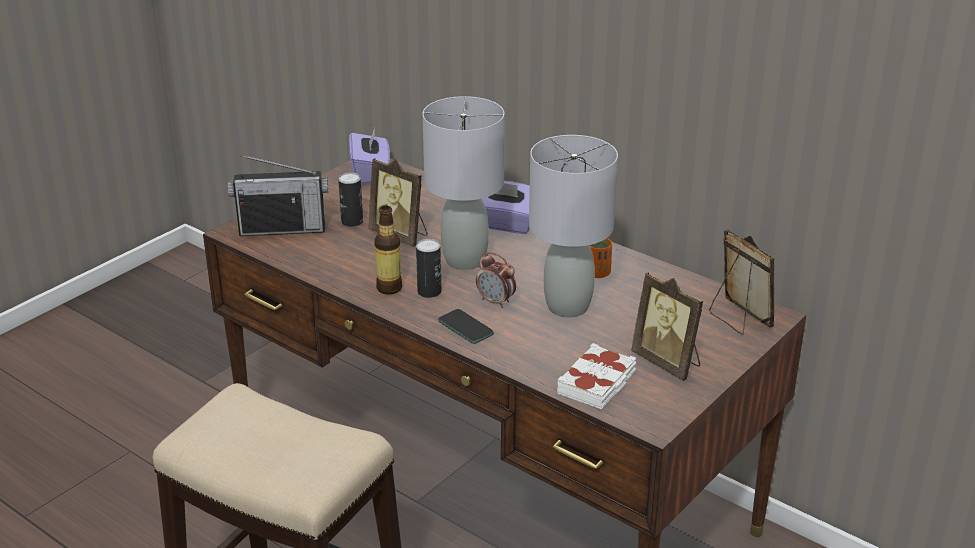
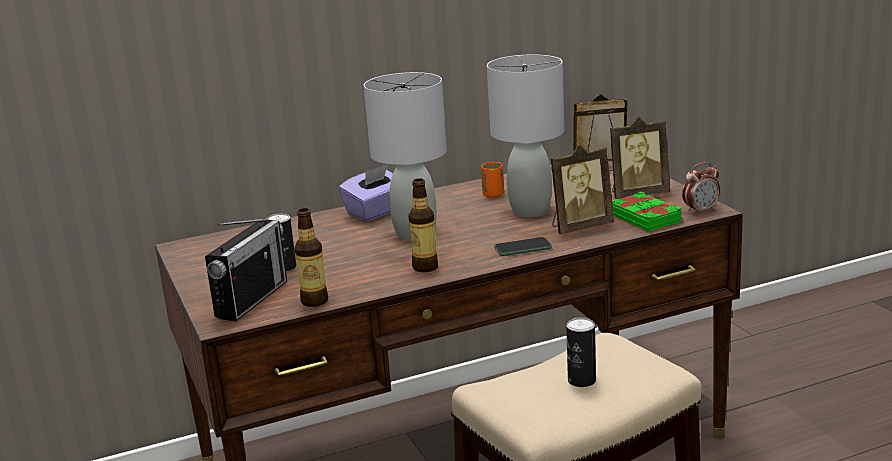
camera: 60 degrees left, 10 degrees down
purple tissue box [349,128,390,185] -> none
picture frame [368,158,428,247] -> picture frame moved to [551,145,614,234]
can [416,239,441,298] -> can moved to [566,317,596,387]
alarm clock [476,252,516,308] -> alarm clock moved to [682,162,720,215]
white book [557,343,636,410] -> green book [612,191,682,231]
none -> bottle [294,208,328,307]

